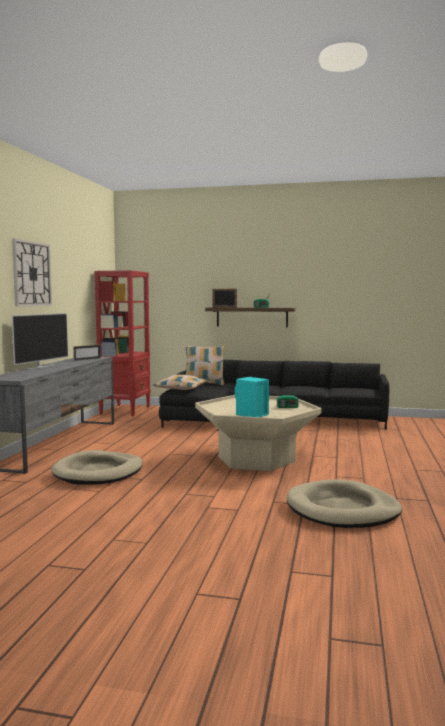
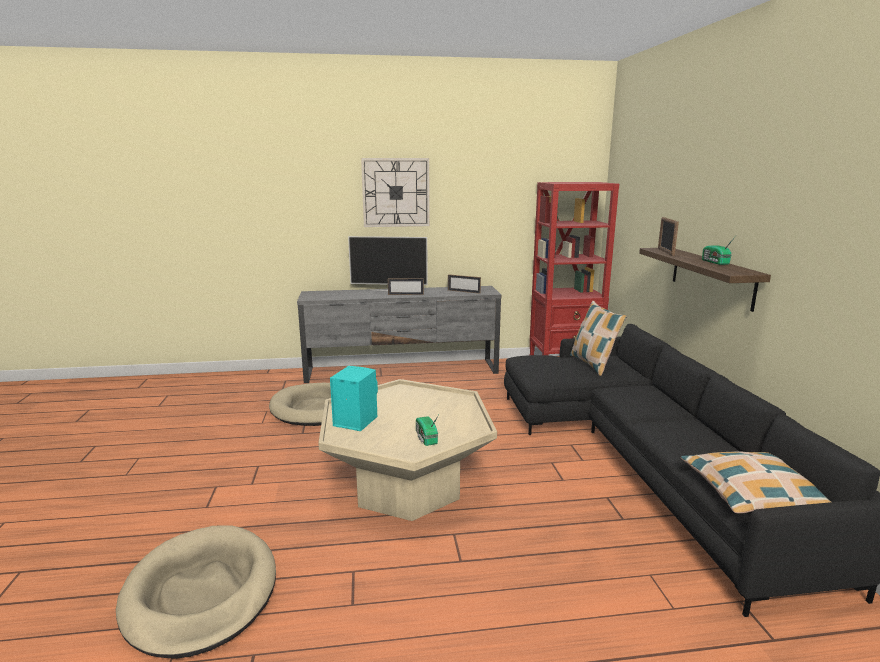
camera: 70 degrees right, 10 degrees up
pillow [153,375,208,390] -> pillow moved to [681,451,831,513]
none -> picture frame [388,278,424,295]

